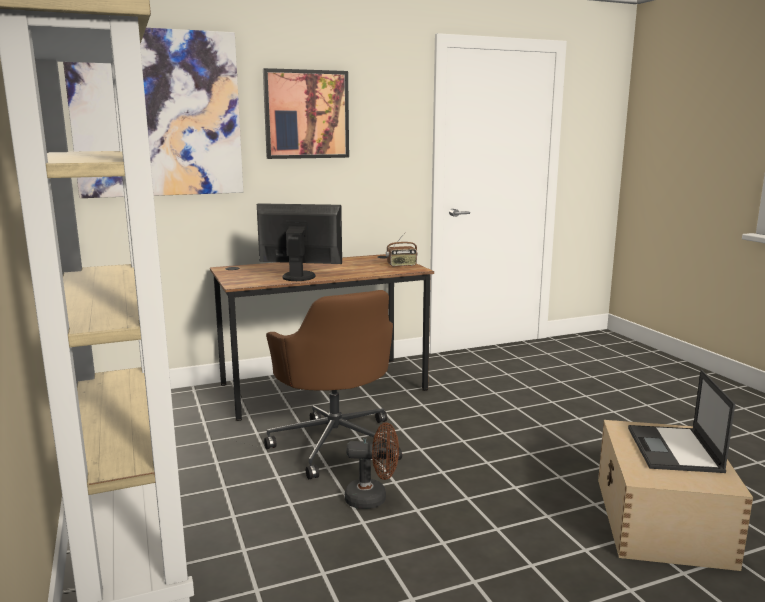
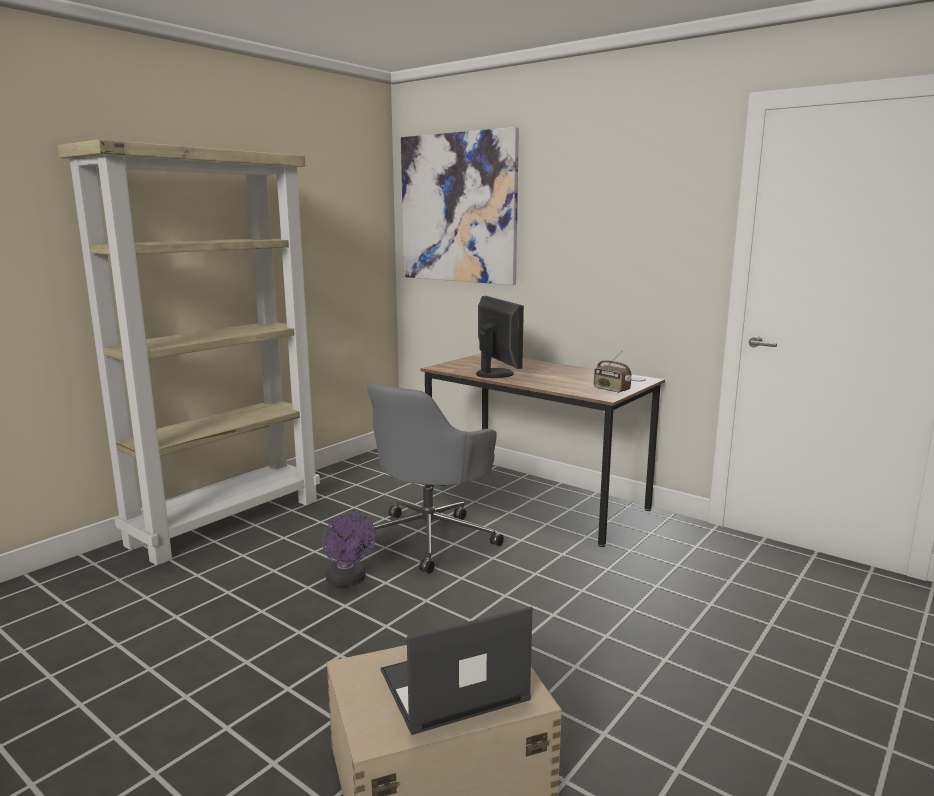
camera: 60 degrees right, 0 degrees up
picture [263,68,349,159] -> none
brown office chair [264,290,402,480] -> grey office chair [360,383,504,574]
brown fan [345,422,399,509] -> purple fan [322,513,376,587]

